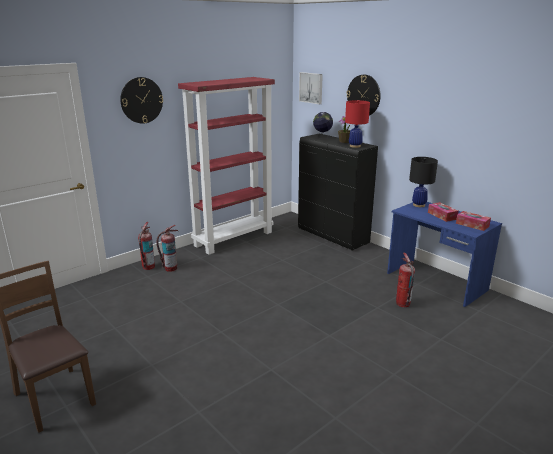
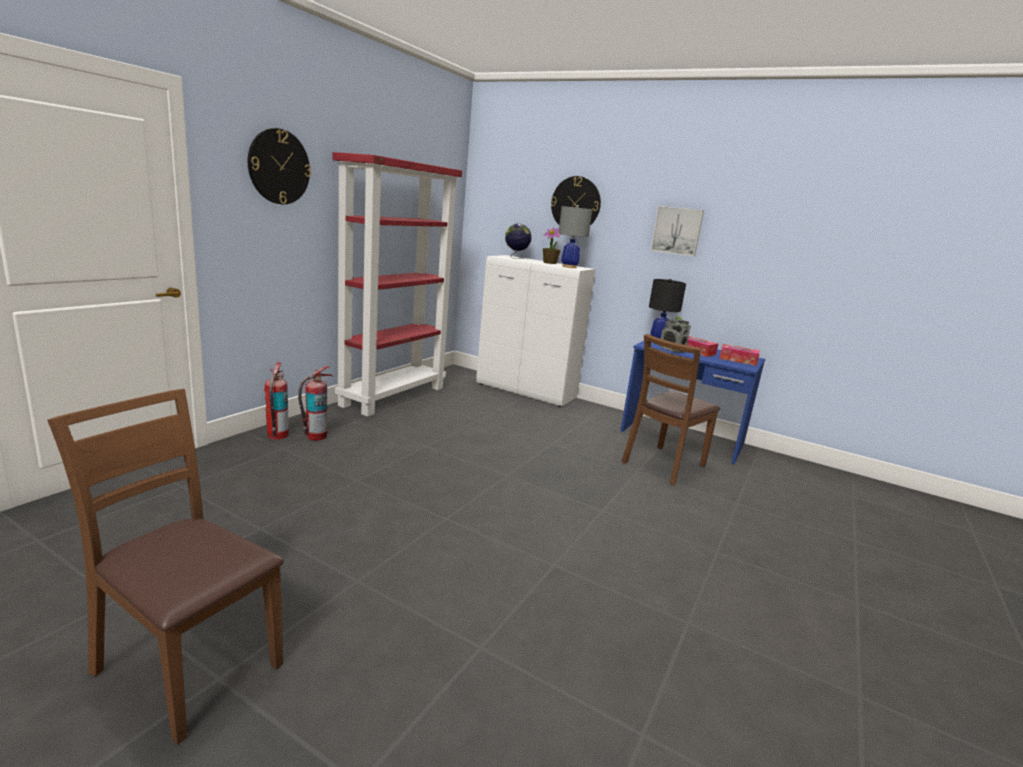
camera: 20 degrees left, 5 degrees down
black cabinet [298,134,378,251] -> white cabinet [476,255,596,407]
picture [299,72,323,104] -> picture moved to [651,206,704,256]
red table lamp [345,100,370,148] -> grey table lamp [558,205,592,268]
fire extinguisher [396,253,415,307] -> brown chair [621,334,720,486]
none -> radio [660,316,691,353]

